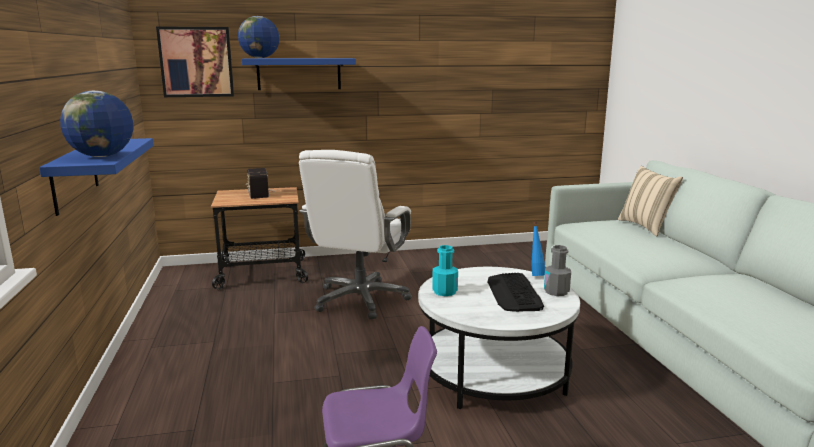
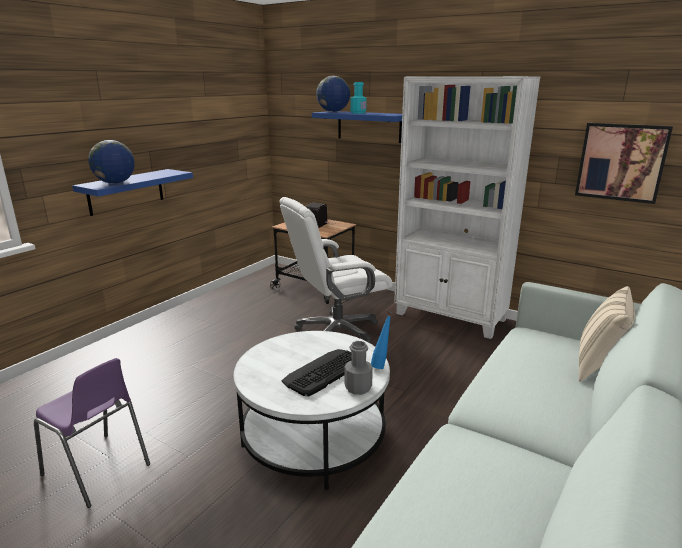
camera: 45 degrees right, 5 degrees up
picture [156,26,234,97] -> picture moved to [575,123,673,204]
turquoise bottle [432,245,458,296] -> turquoise bottle moved to [350,82,367,114]
none -> white bookcase [394,76,540,339]

